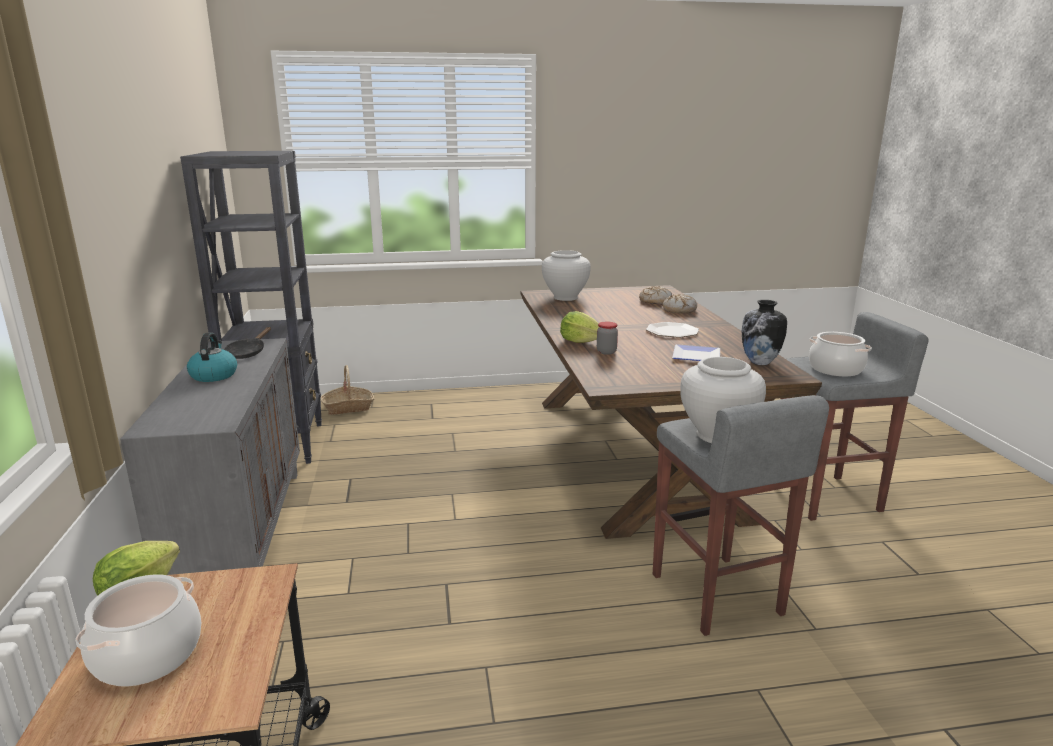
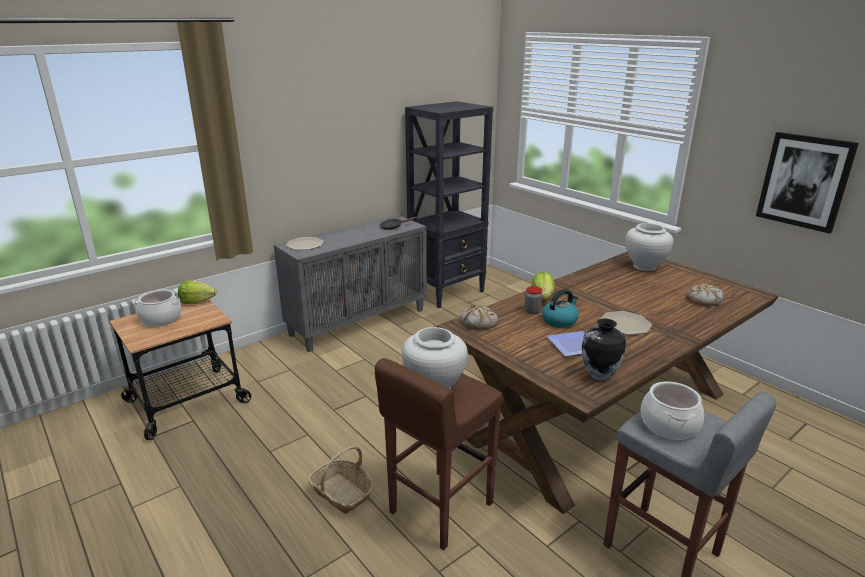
camera: 60 degrees right, 5 degrees up
kettle [187,332,237,382] -> kettle moved to [542,289,579,328]
basket [321,365,374,415] -> basket moved to [308,446,374,513]
grey stool [653,395,829,636] -> brown stool [375,358,504,550]
bread [663,294,697,313] -> bread moved to [461,305,498,329]
none -> plate [286,237,324,250]
none -> picture [756,132,859,234]

